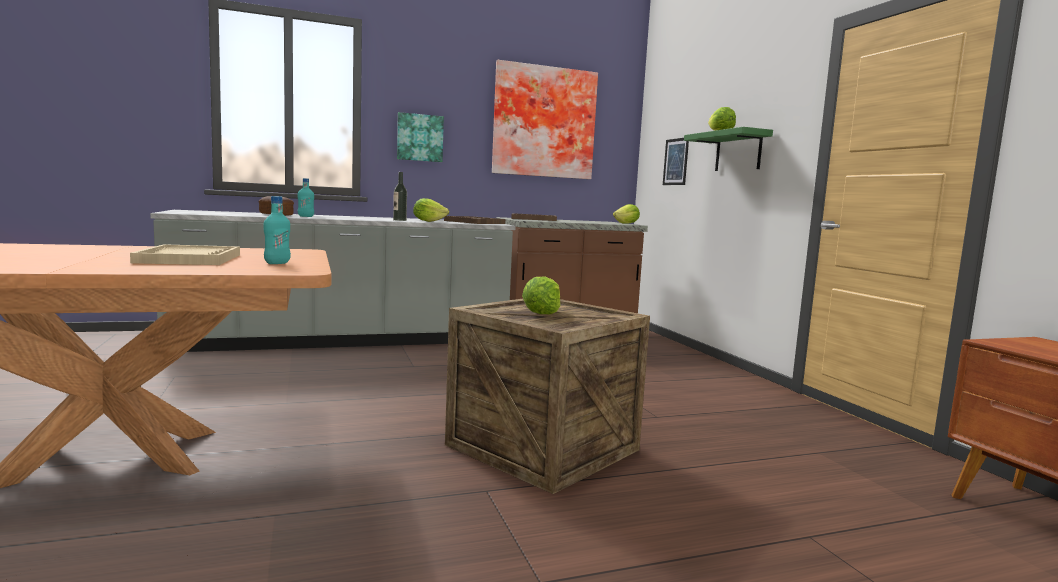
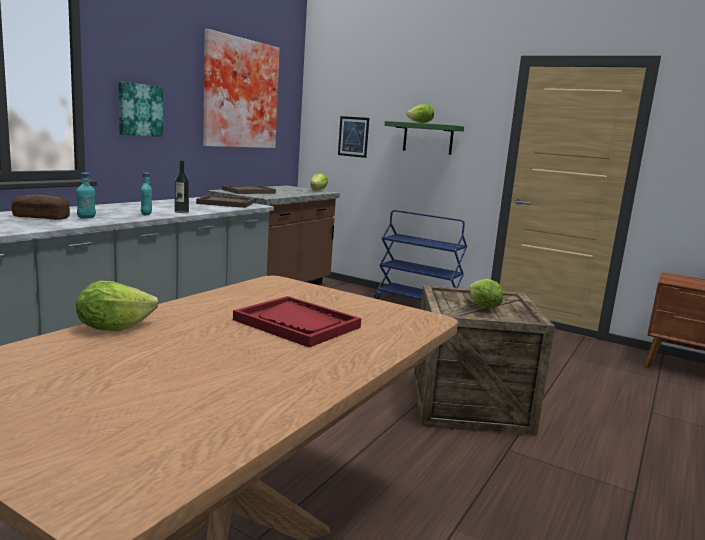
camera: 40 degrees left, 5 degrees up
beige tray [130,244,240,265] -> red tray [233,296,361,347]
turquoise bottle [264,196,291,264] -> turquoise bottle moved to [141,173,152,215]
lettuce [413,198,449,222] -> lettuce moved to [76,281,158,331]
none -> blue cart [374,210,467,300]

